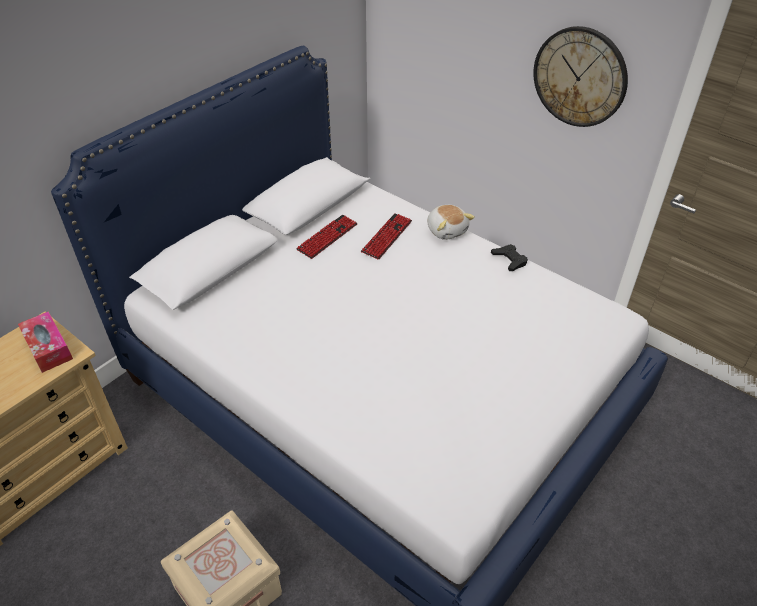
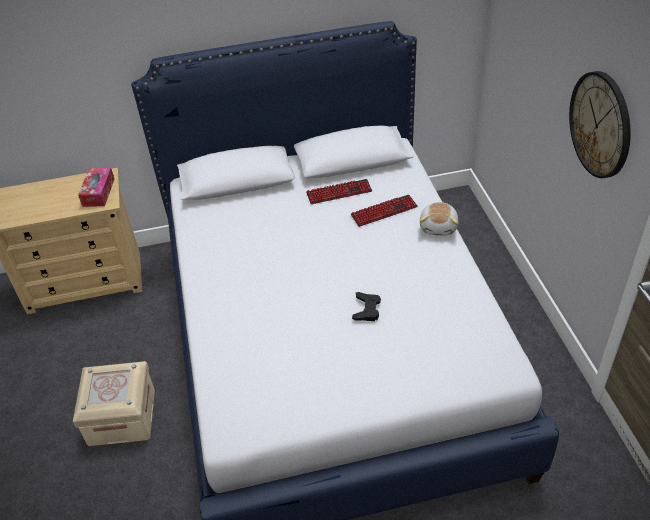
camera: 40 degrees right, 0 degrees up
black game controller [491,244,528,271] -> black game controller moved to [352,292,381,321]

